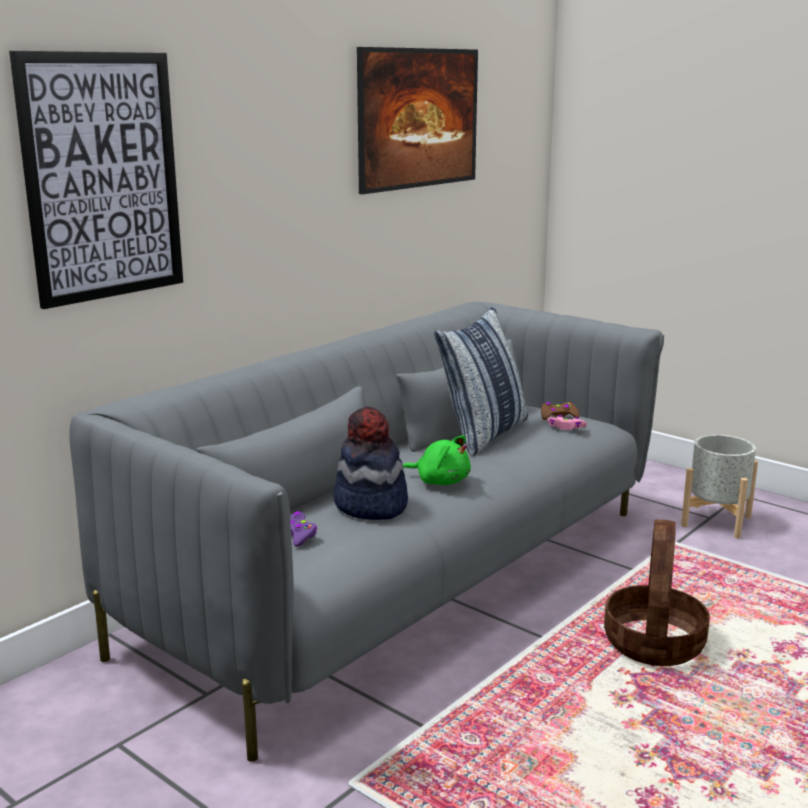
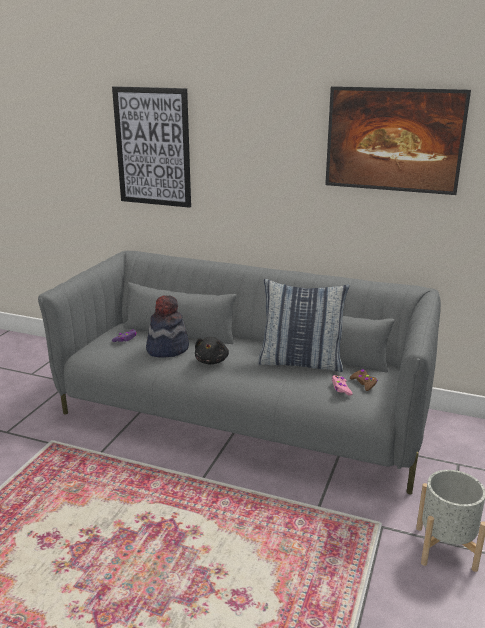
camera: 70 degrees right, 5 degrees up
green plush toy [403,435,471,485] -> black plush toy [195,337,229,364]
basket [604,520,710,666] -> none

